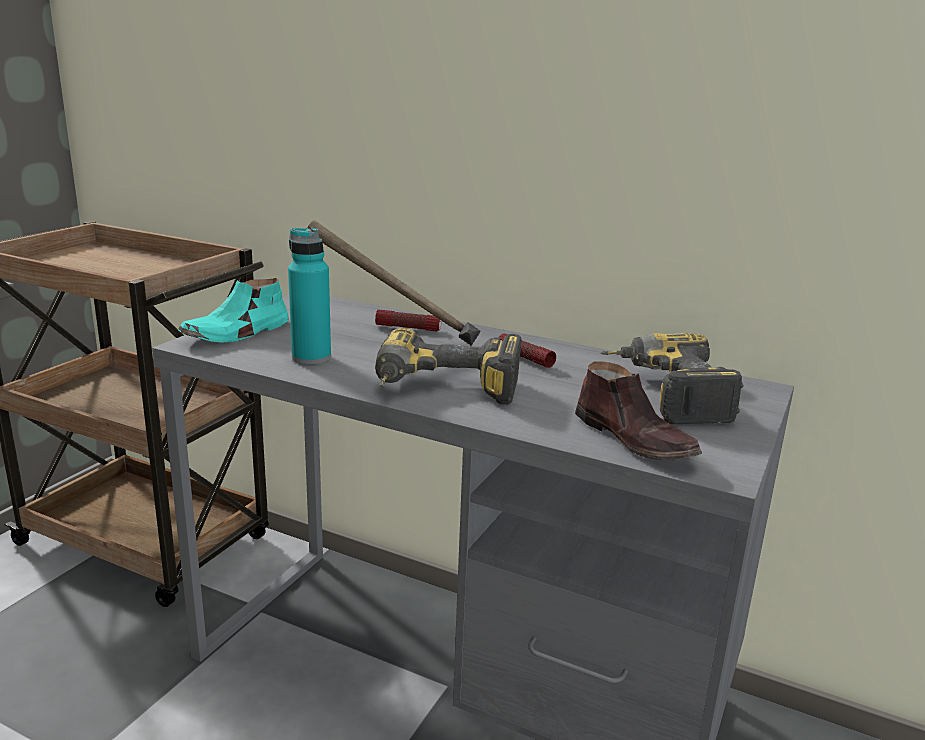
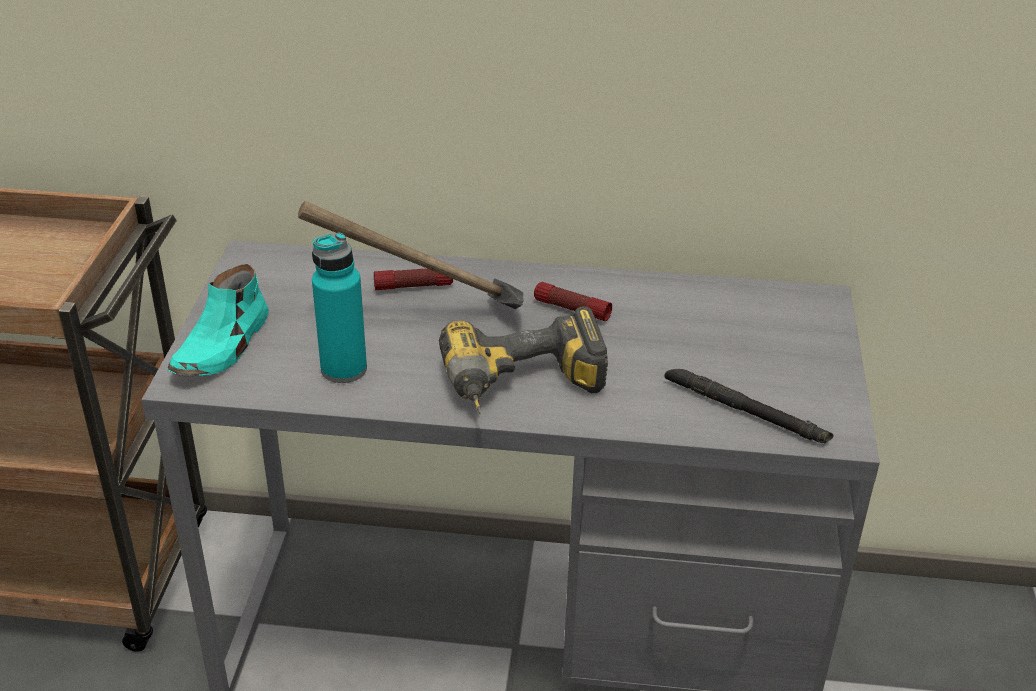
camera: 20 degrees left, 15 degrees up
brown shoe [575,361,702,460] -> black flashlight [664,369,834,443]
power drill [601,333,744,424] -> none

